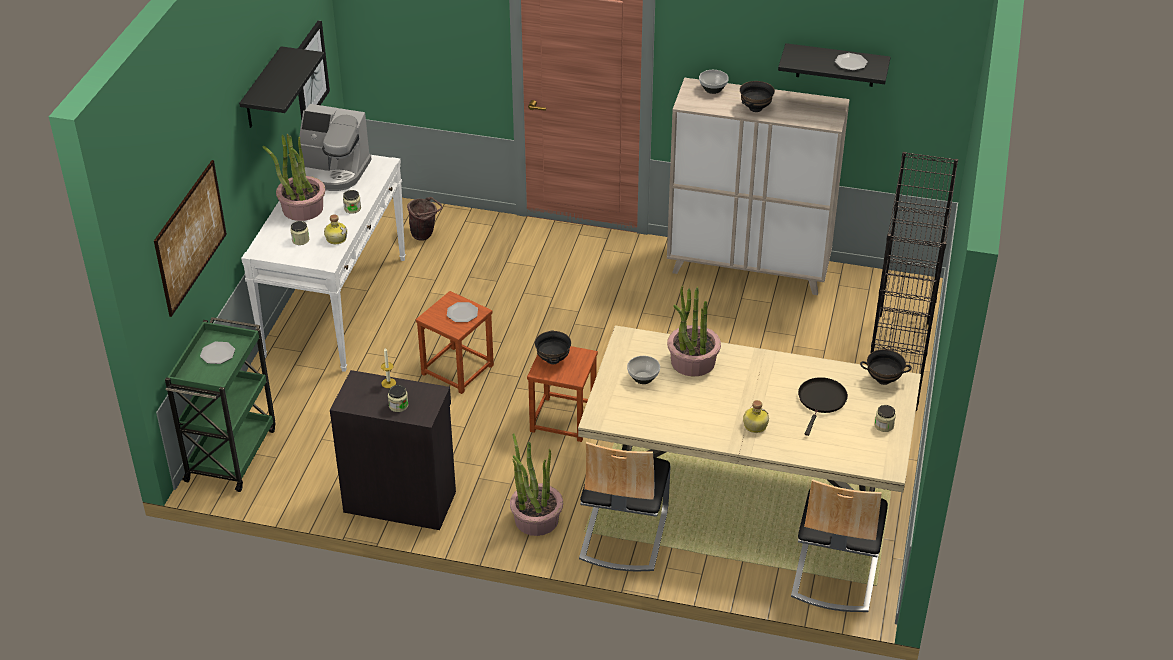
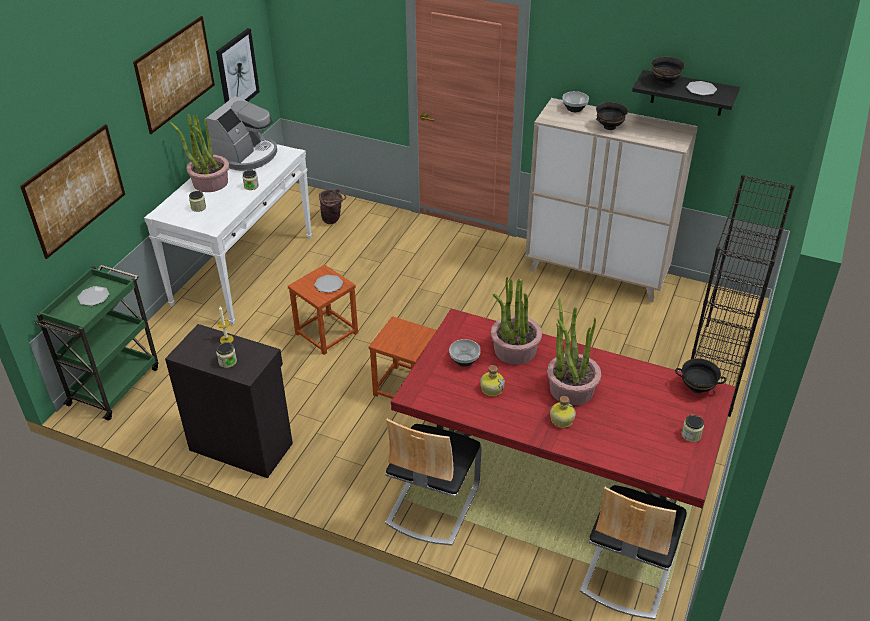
camera: 10 degrees right, 0 degrees up
black shelf [239,46,325,128] -> picture [133,16,215,134]
coffee machine [297,104,372,191] -> coffee machine turned 90 degrees counterclockwise [206,96,277,171]
bottle [324,214,347,244] -> bottle moved to [480,365,505,396]
potted plant [510,433,563,536] -> potted plant moved to [547,299,601,405]
black bowl [535,330,571,364] -> black bowl moved to [651,56,685,85]
beige dining table [578,325,921,492] -> red dining table [391,309,735,508]
black frying pan [798,377,848,436] -> none

